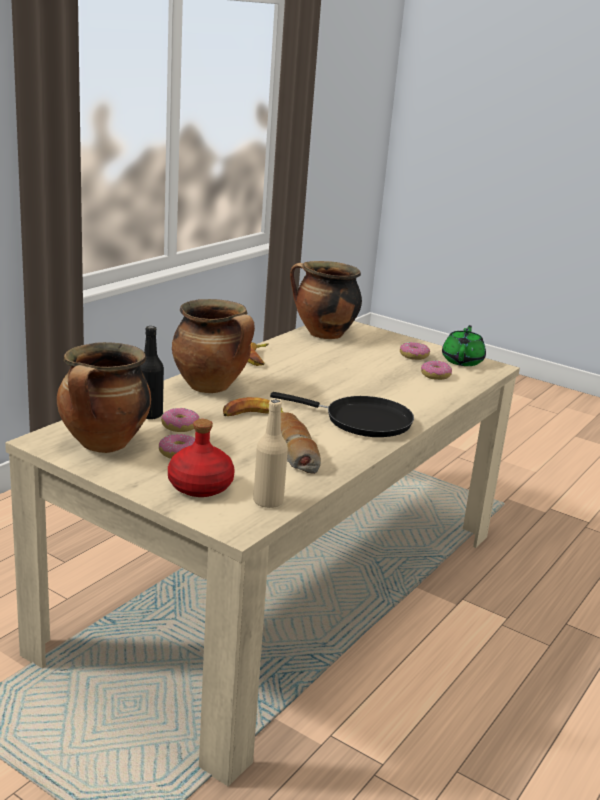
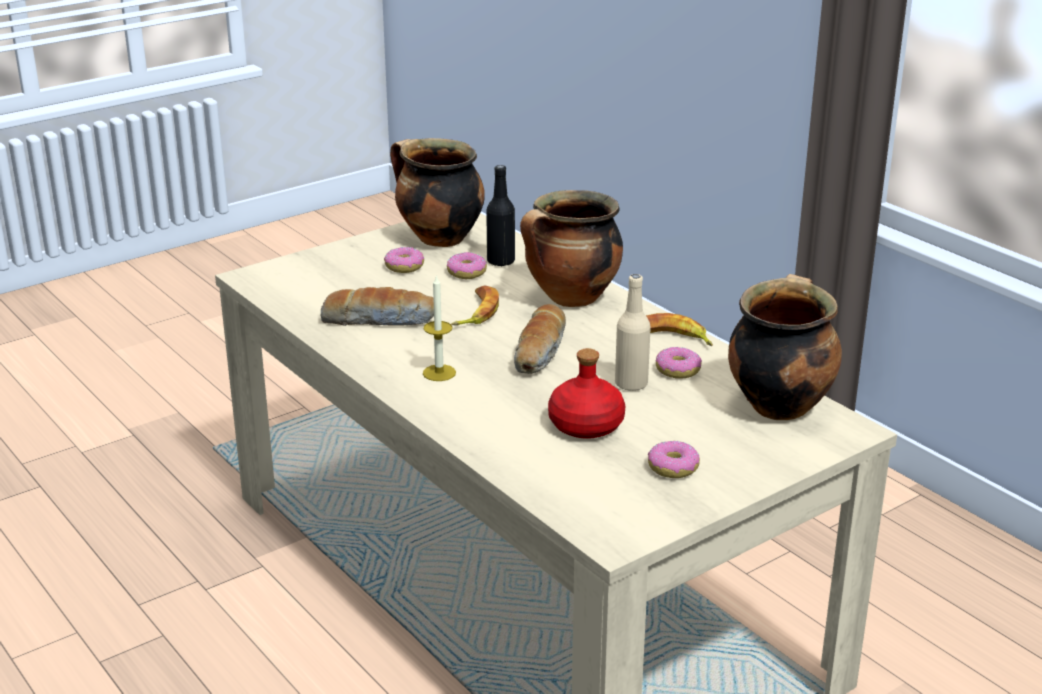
camera: 110 degrees right, 5 degrees up
red bottle [168,419,235,497] -> red bottle moved to [548,348,625,439]
beige bottle [253,399,288,508] -> beige bottle moved to [615,274,651,391]
black frying pan [270,392,414,437] -> candle [423,275,456,381]
donut [421,360,452,380] -> donut moved to [656,347,702,378]
green teapot [442,325,486,366] -> none
none -> bread [514,304,566,374]

